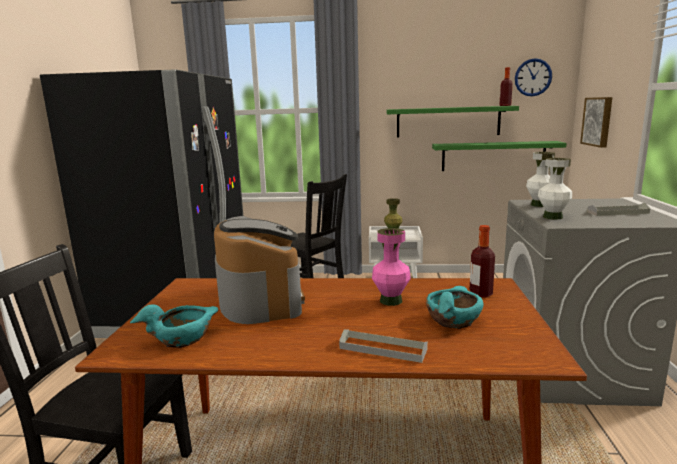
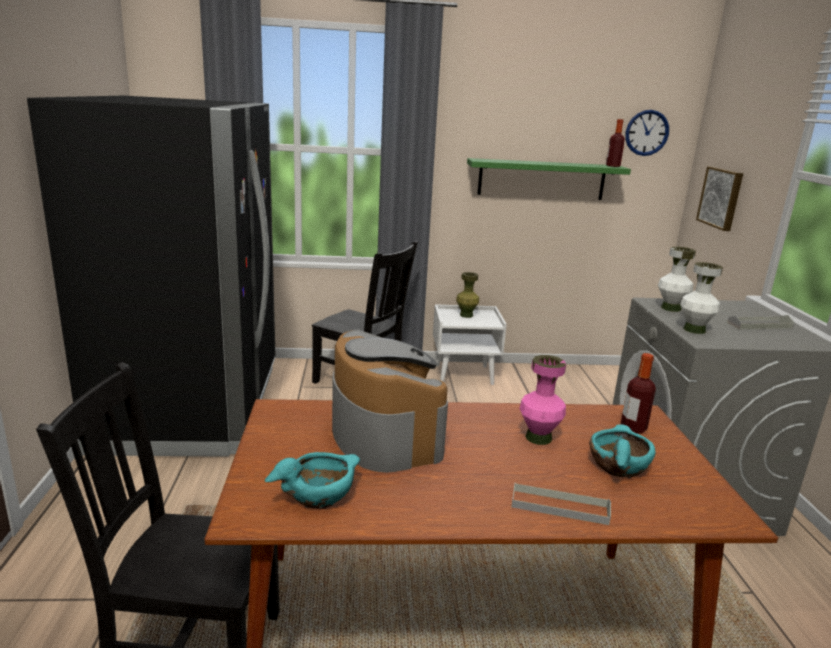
camera: 10 degrees left, 5 degrees up
green shelf [432,141,567,171] -> none

